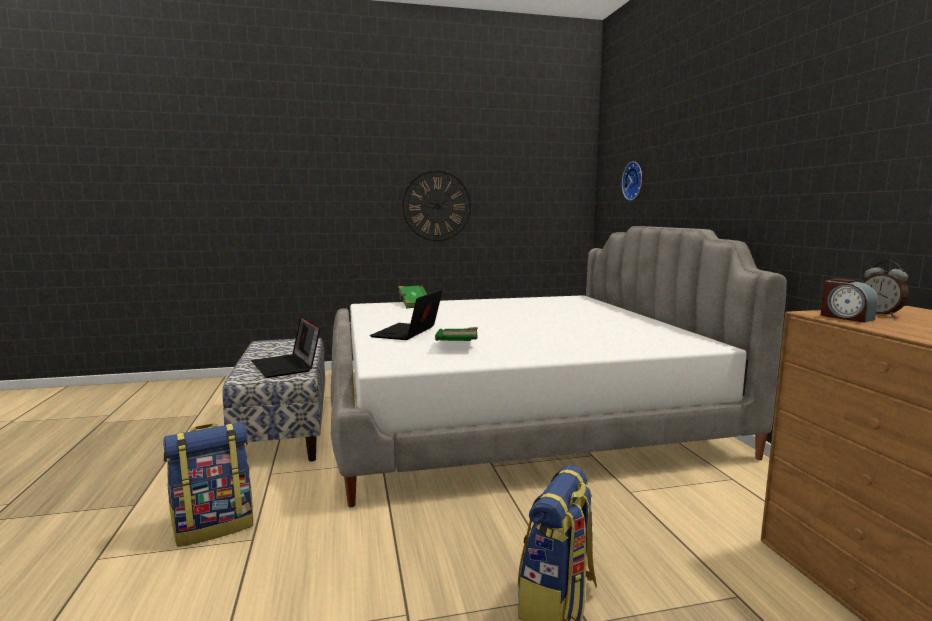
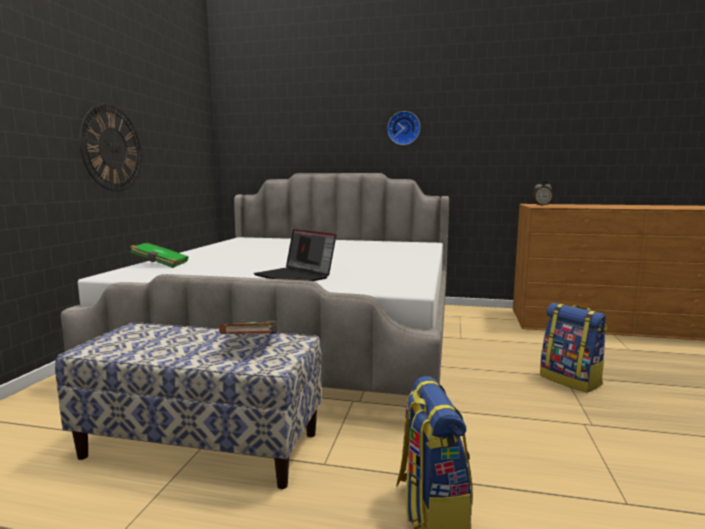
camera: 65 degrees left, 0 degrees up
laptop [251,316,321,378] -> brown book [219,320,277,334]
green book [435,327,478,341] -> none
wall clock [622,161,642,200] -> wall clock moved to [387,111,420,145]
alarm clock [821,278,878,323] -> none

